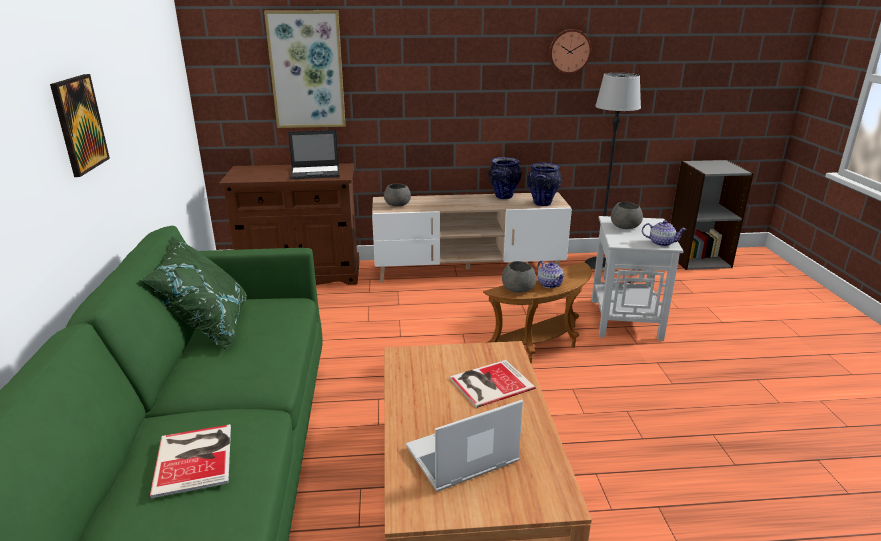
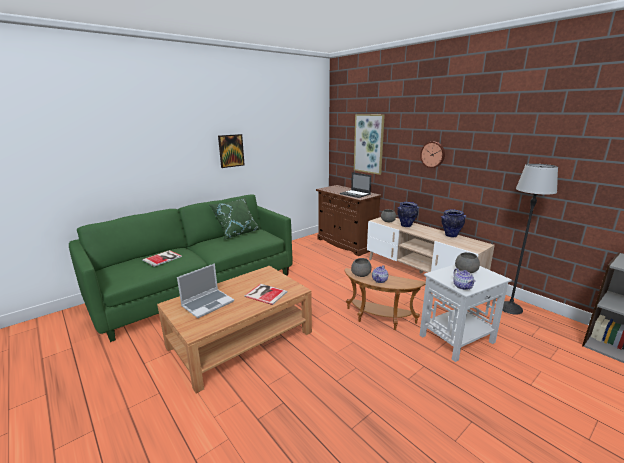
camera: 55 degrees right, 5 degrees down
laptop [406,400,523,492] -> laptop turned 105 degrees clockwise [177,263,234,318]
vase [527,163,561,206] -> vase moved to [397,202,419,227]
wall clock [549,29,591,74] -> wall clock moved to [420,142,445,168]

